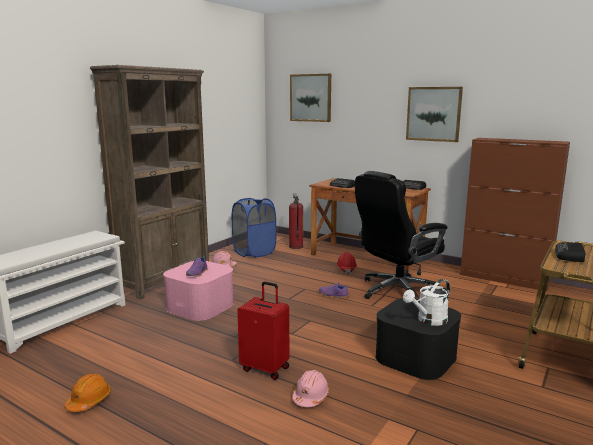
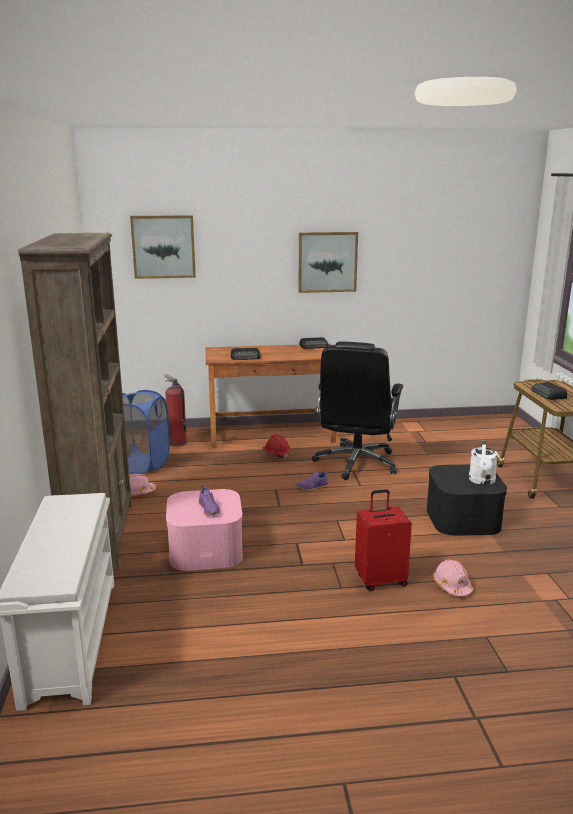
camera: 40 degrees left, 5 degrees up
orange hard hat [65,374,111,412] -> none
brown cabinet [460,138,570,291] -> none

